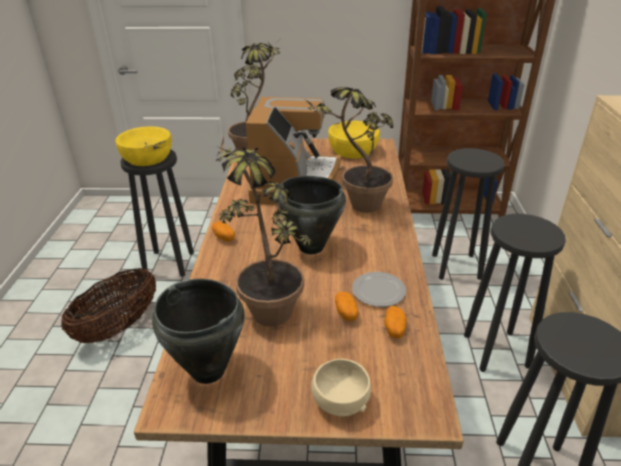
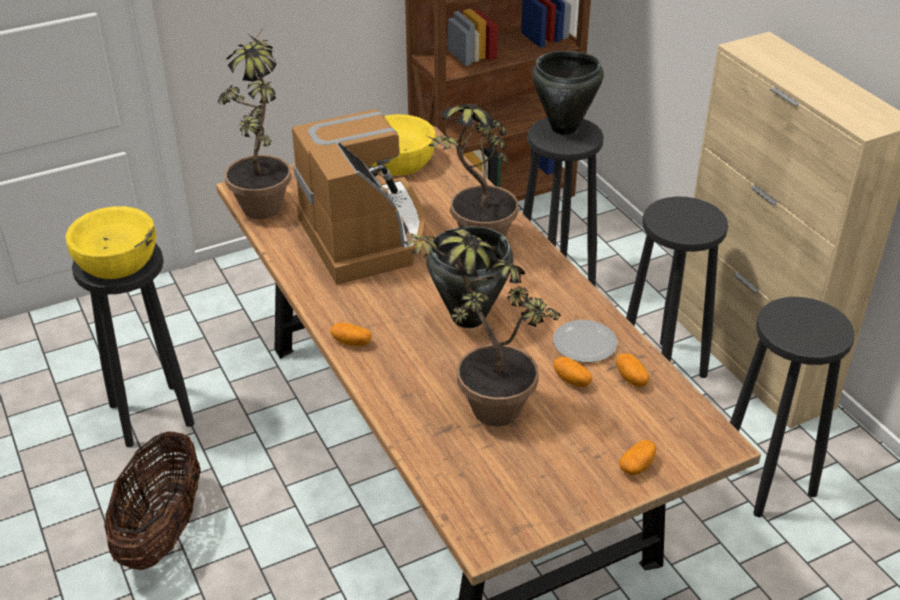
camera: 30 degrees left, 5 degrees up
black cooking pot [152,279,245,384] -> black cooking pot moved to [532,51,604,135]
beige bowl [311,359,371,417] -> potato [619,440,656,475]

